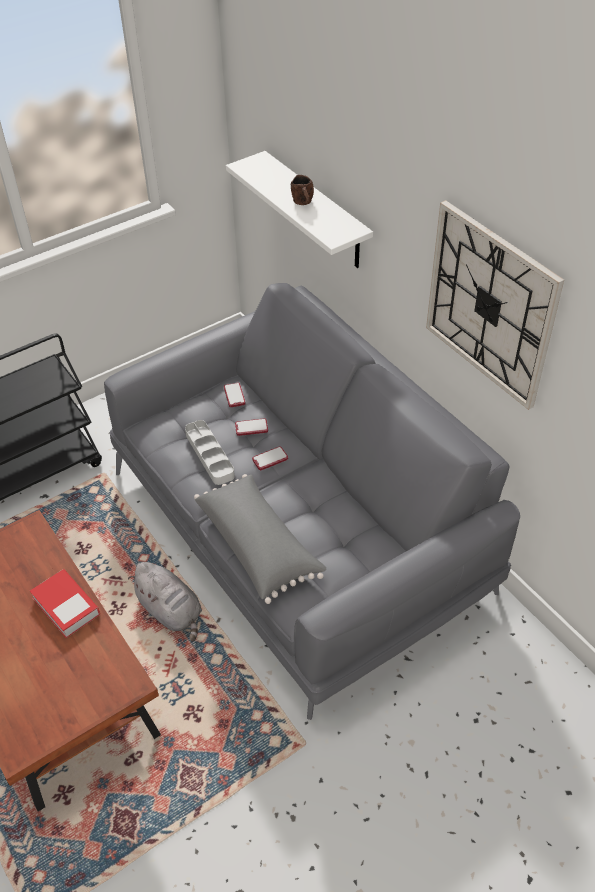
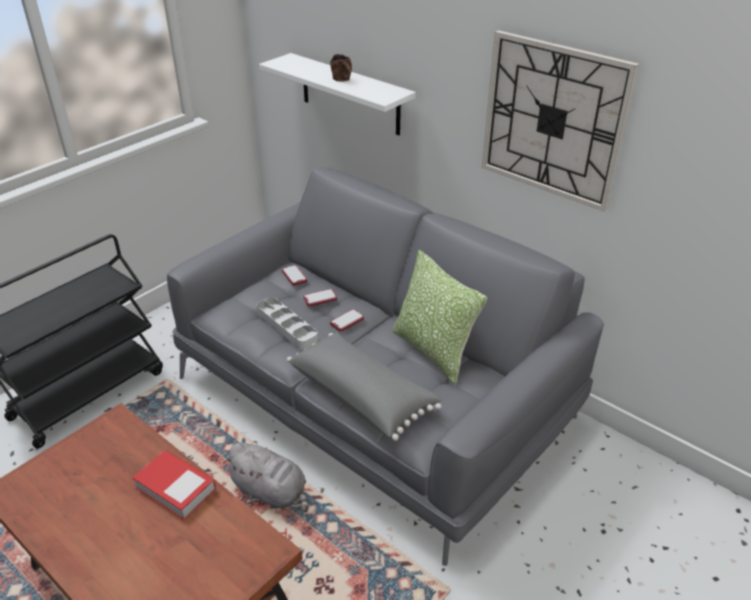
camera: 15 degrees left, 10 degrees down
none -> pillow [392,250,487,384]

